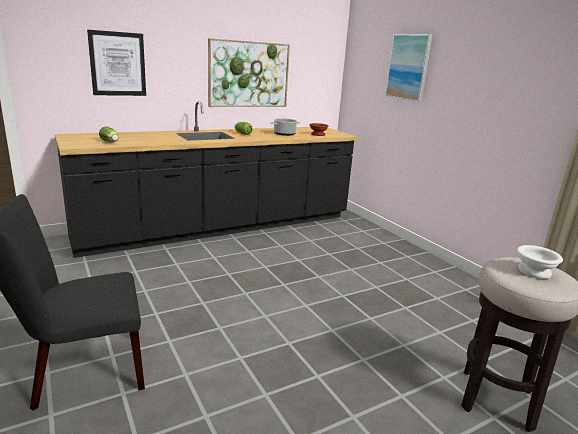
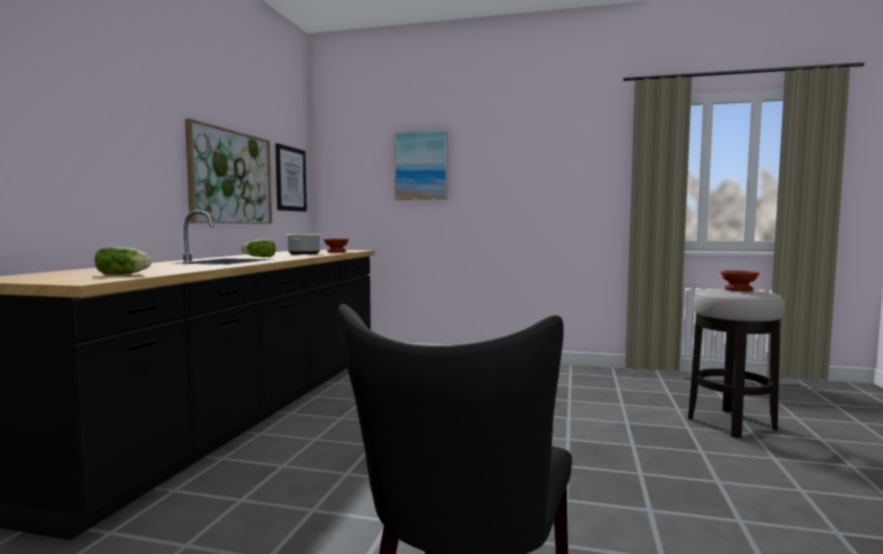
camera: 45 degrees left, 15 degrees down
picture [87,30,146,96] -> picture moved to [275,143,307,212]
white bowl [517,245,563,279] -> brown bowl [720,270,759,291]

